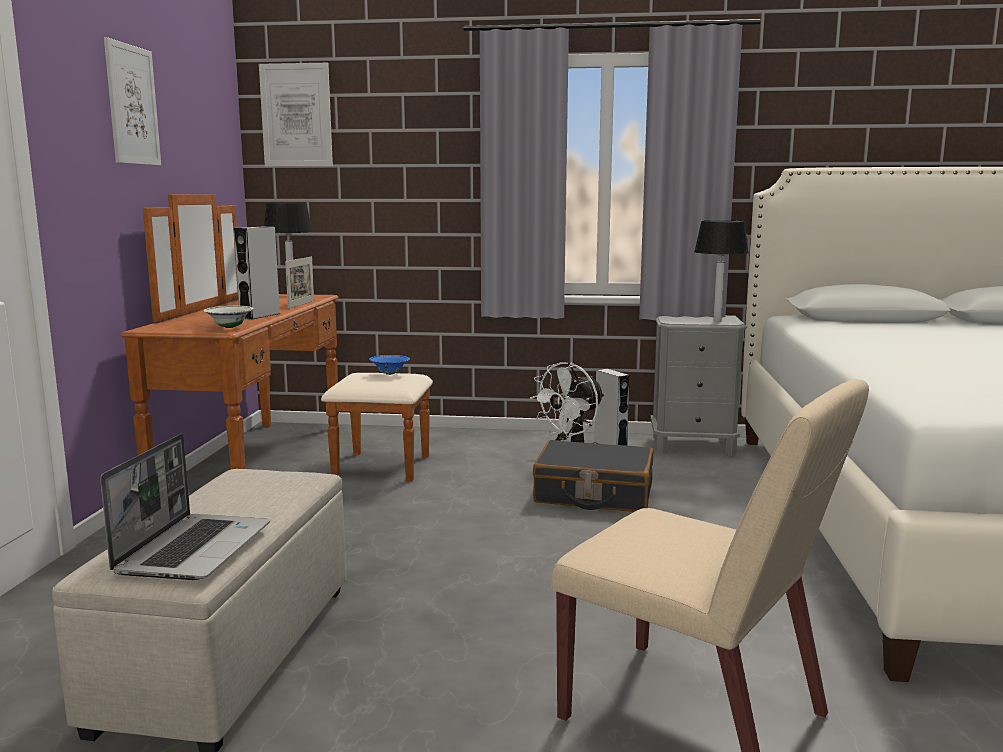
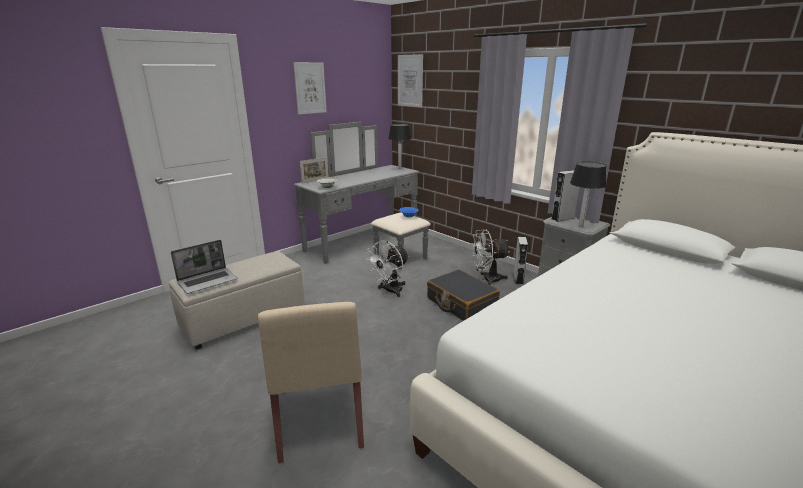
camera: 40 degrees right, 10 degrees up
brown dresser [121,194,433,481] -> grey dresser [294,122,431,270]
grey speaker [234,227,280,319] -> grey speaker moved to [551,170,579,222]
picture frame [285,257,314,309] -> picture frame moved to [300,157,329,184]
none -> white fan [366,241,409,297]

